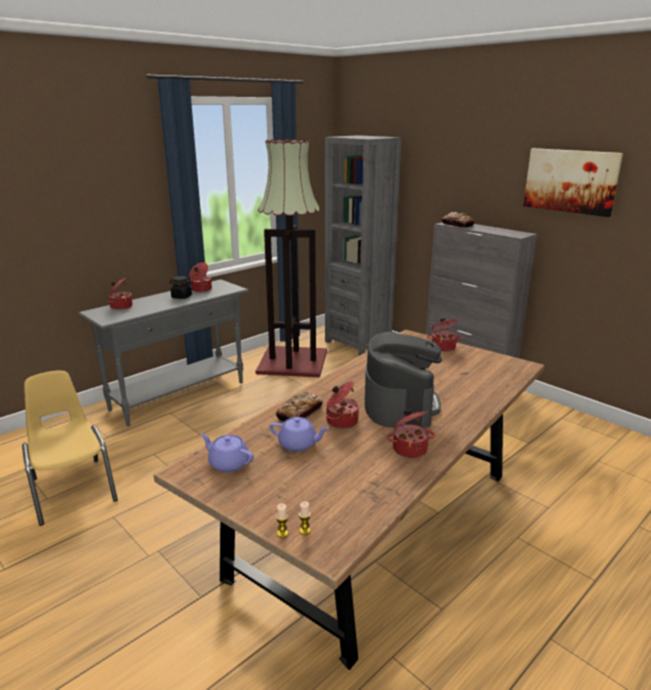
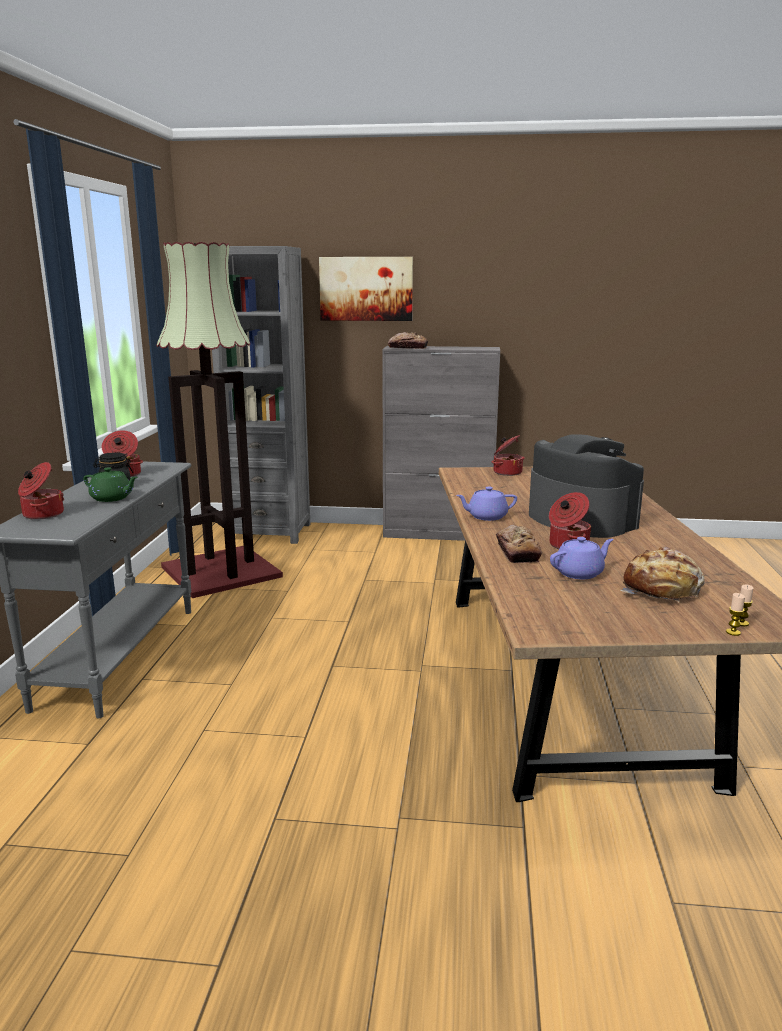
camera: 40 degrees left, 5 degrees down
yellow chair [22,371,118,526] -> none
purple teapot [201,433,254,472] -> purple teapot moved to [456,487,517,521]
cooking pot [387,409,435,458] -> none
picture [523,148,623,217] -> picture moved to [319,257,413,321]
none -> green teapot [83,467,138,502]
none -> bread [620,547,705,602]

